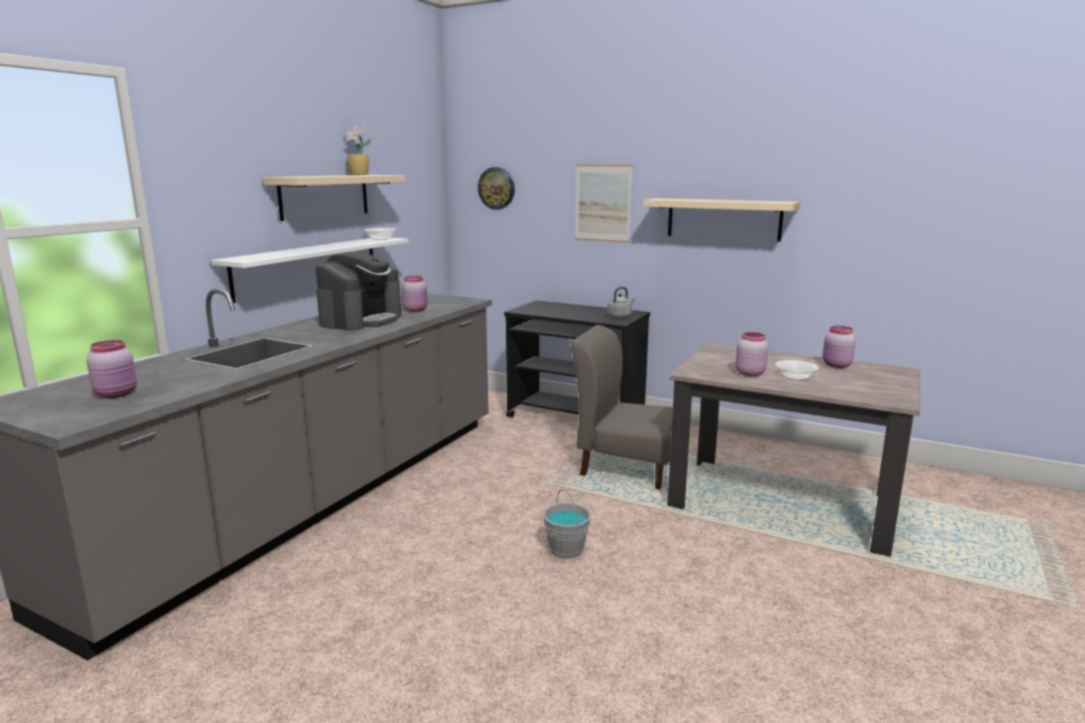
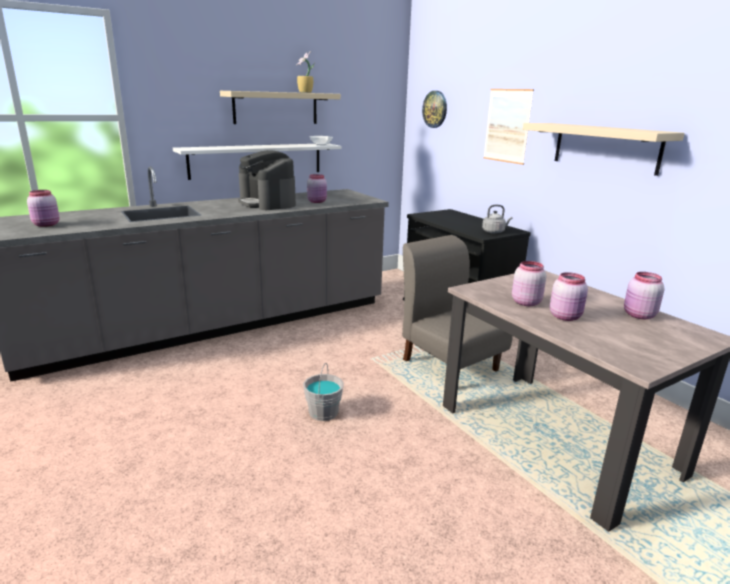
camera: 30 degrees right, 5 degrees up
coffee machine [316,252,401,331] -> coffee machine turned 90 degrees clockwise [238,150,296,210]
bowl [775,360,818,381] -> pink jar [550,272,588,321]

